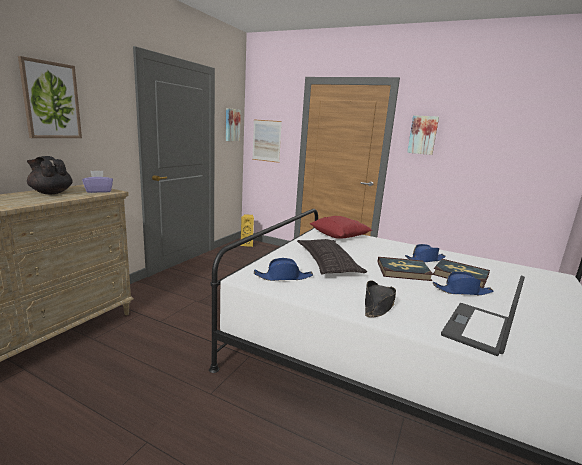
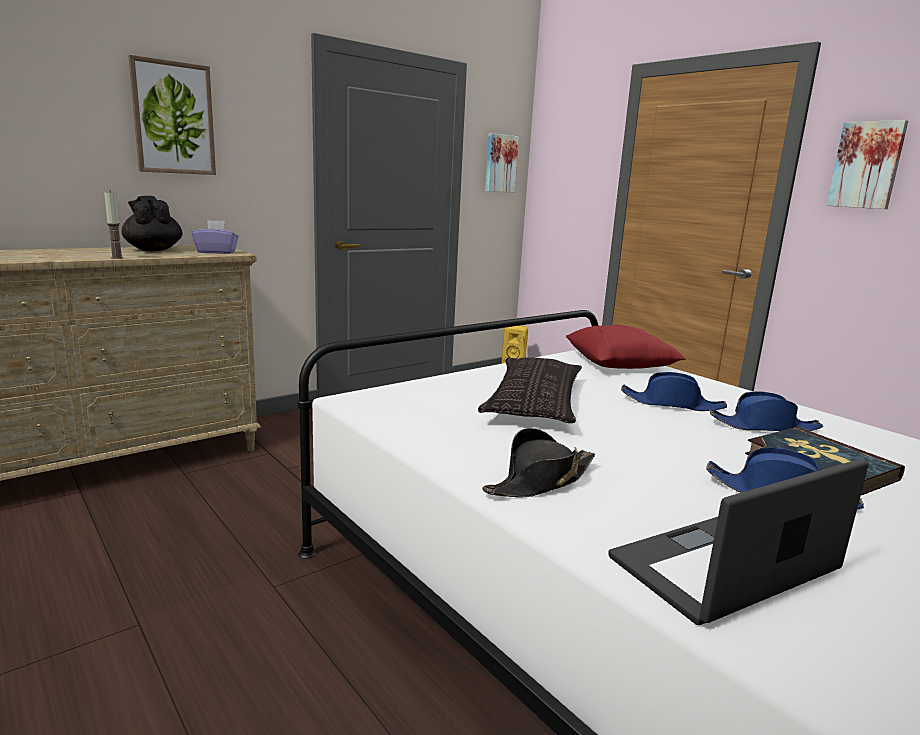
camera: 25 degrees right, 0 degrees up
picture [252,119,282,163] -> none
blue hat [254,258,313,281] -> blue hat moved to [621,372,727,411]
book [378,257,434,281] -> none
none -> candle [104,190,123,259]

